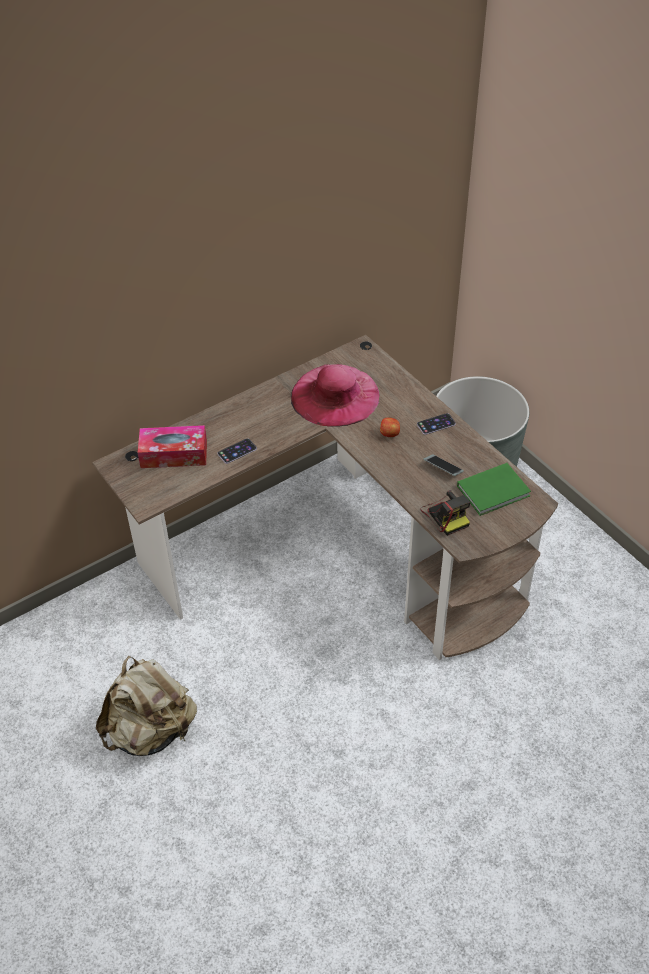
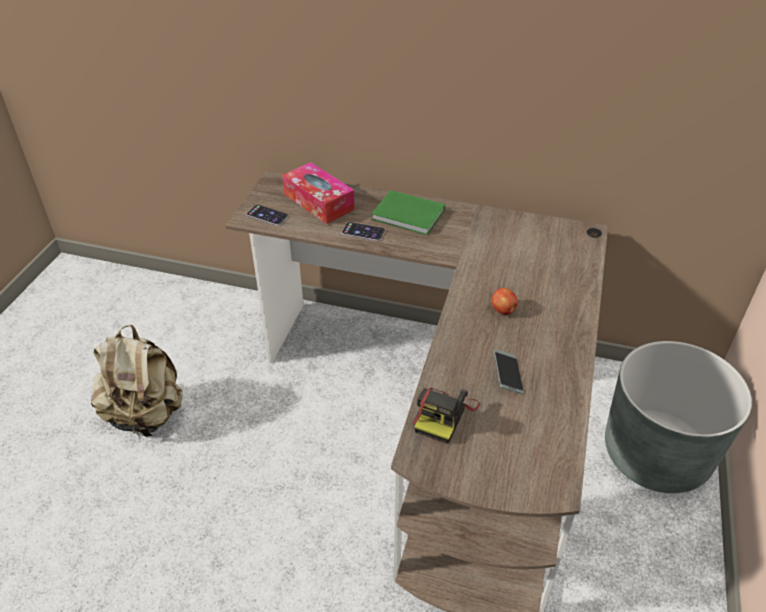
camera: 50 degrees right, 5 degrees down
pink hat [291,364,380,427] -> none
phone [417,413,456,435] -> phone moved to [246,205,288,226]
green book [457,463,531,516] -> green book moved to [371,190,445,235]

